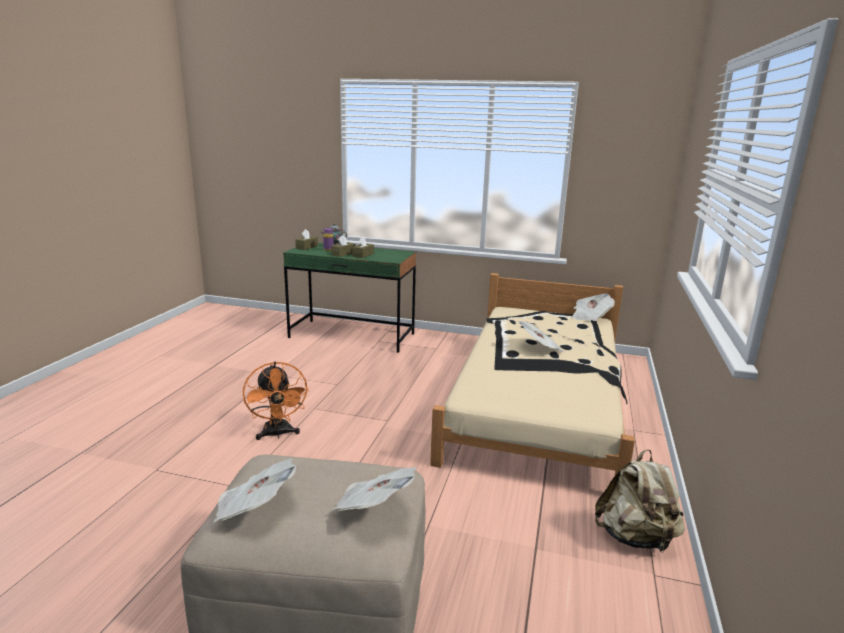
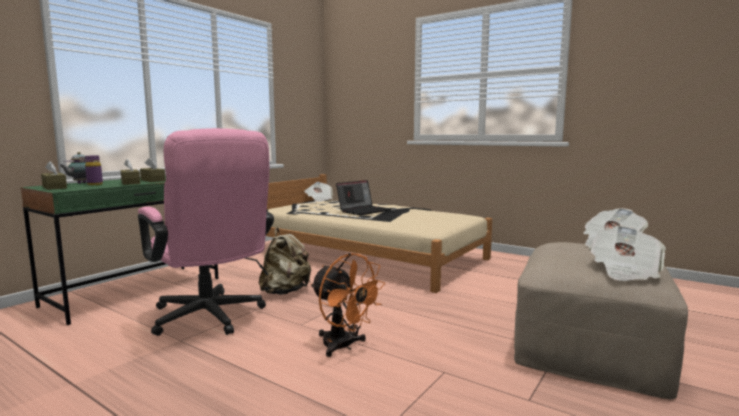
camera: 70 degrees left, 10 degrees down
orange fan [243,361,309,440] -> orange fan turned 45 degrees clockwise [311,253,385,357]
newspaper [517,321,564,352] -> laptop [336,180,391,215]
beige backpack [595,449,685,552] -> beige backpack moved to [259,228,311,295]
none -> pink office chair [138,128,274,336]

